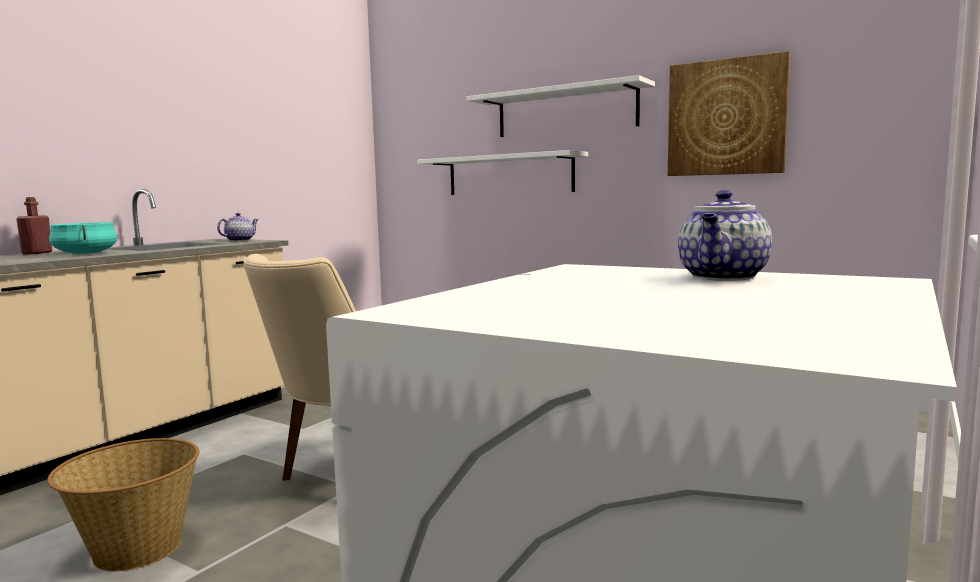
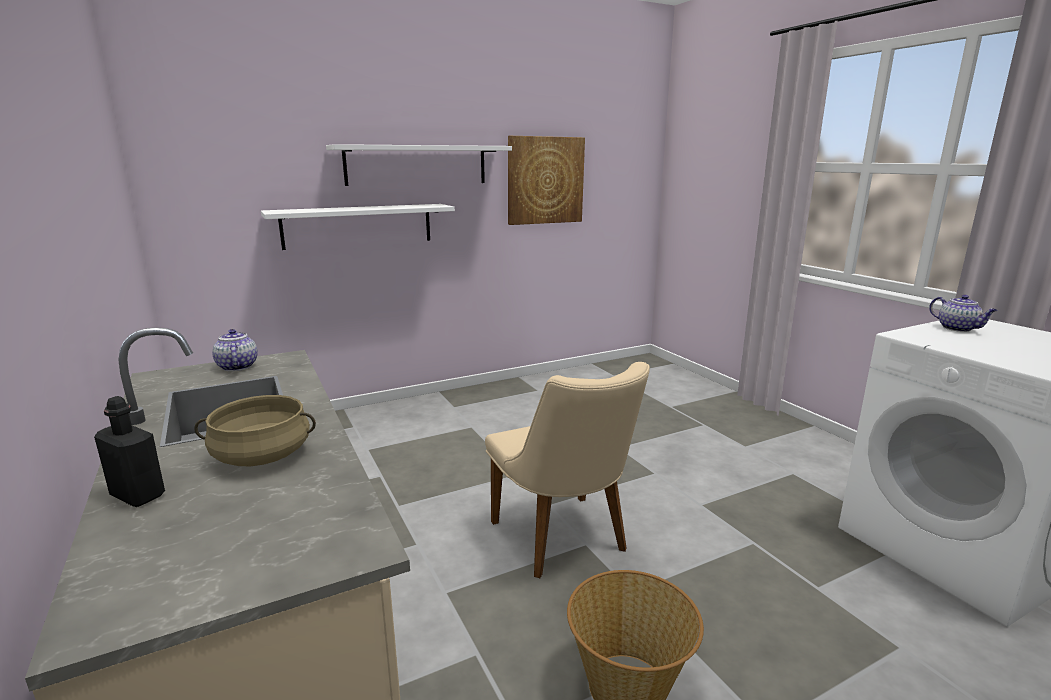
camera: 60 degrees left, 10 degrees up
red bottle [16,197,52,255] -> black bottle [94,396,165,507]
turquoise cooking pot [49,222,117,254] -> beige cooking pot [194,395,316,466]

